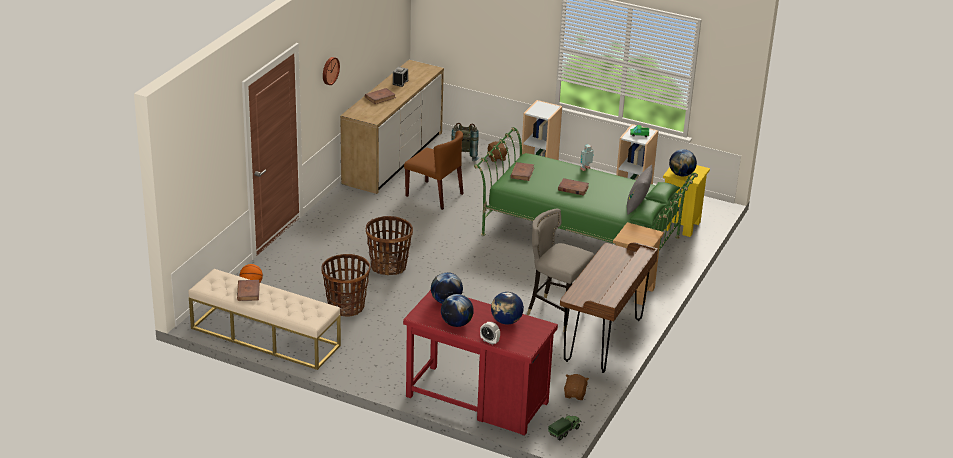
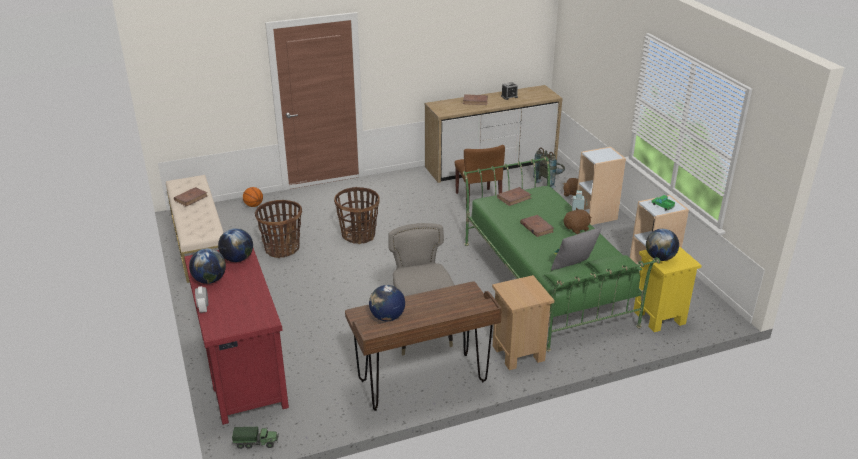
camera: 45 degrees right, 0 degrees up
wall clock [323,57,340,85] -> none
globe [491,292,524,325] -> globe moved to [369,285,405,321]
brown plush toy [564,374,589,400] -> brown plush toy moved to [564,208,592,234]

